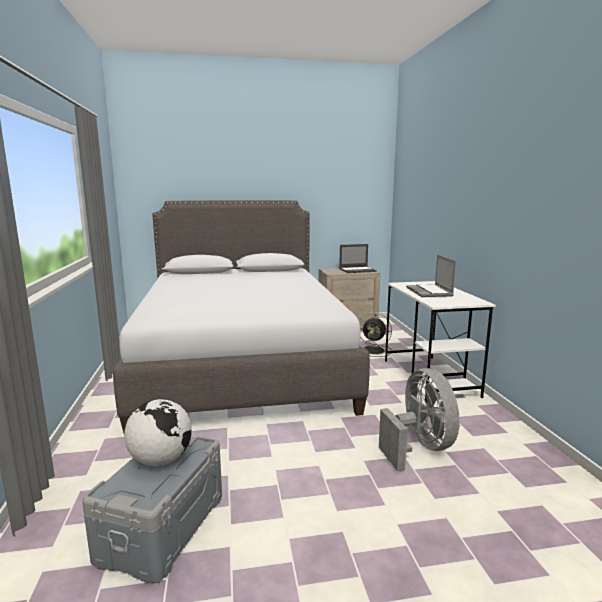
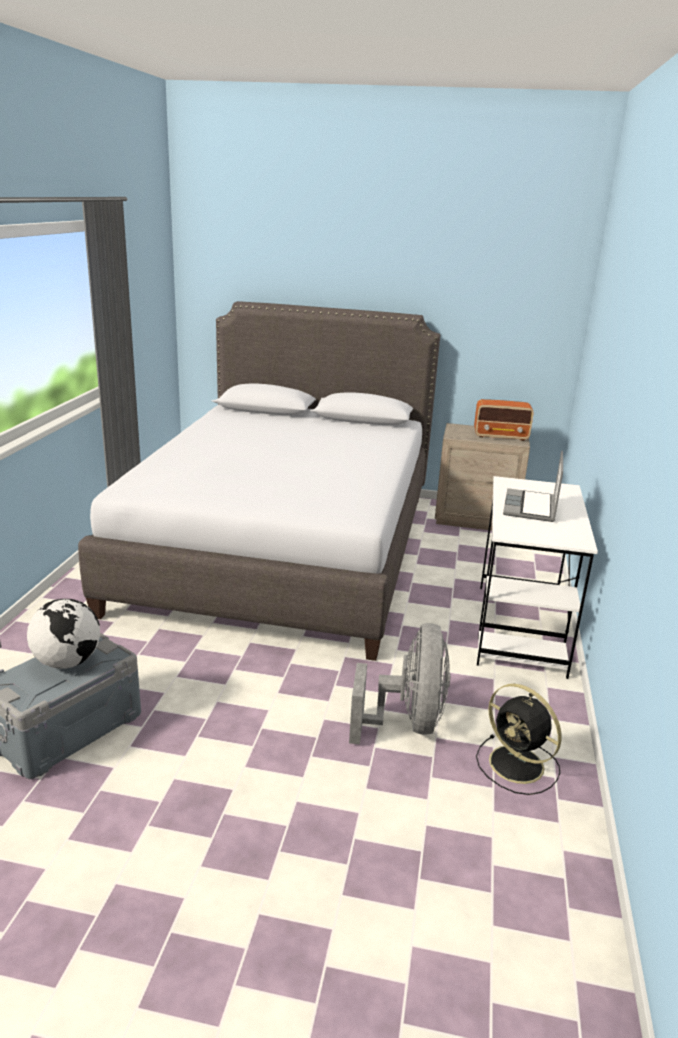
camera: 20 degrees right, 10 degrees up
laptop [339,244,377,273] -> radio [474,399,533,441]
black fan [359,312,392,357] -> black fan moved to [476,684,562,795]

